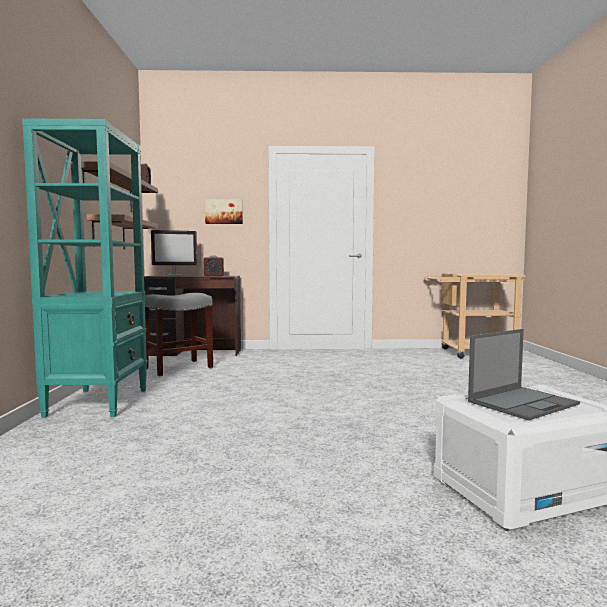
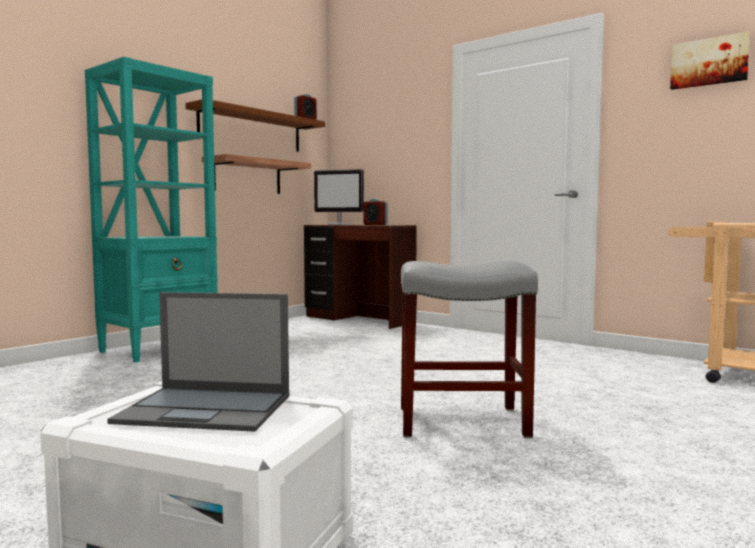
camera: 40 degrees right, 0 degrees up
grey stool [145,293,213,377] -> grey stool moved to [401,261,538,438]
picture [205,199,243,224] -> picture moved to [670,31,750,90]

